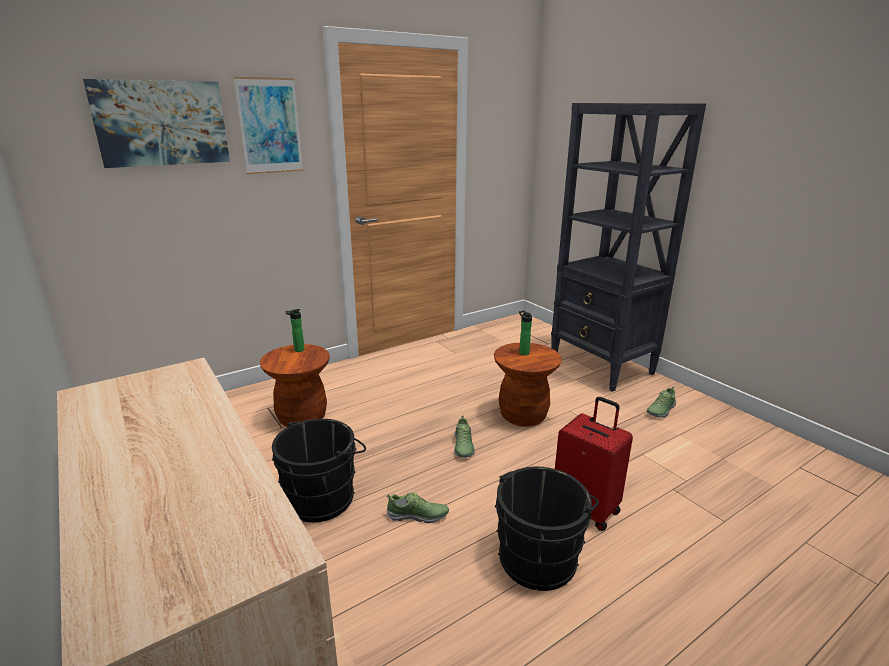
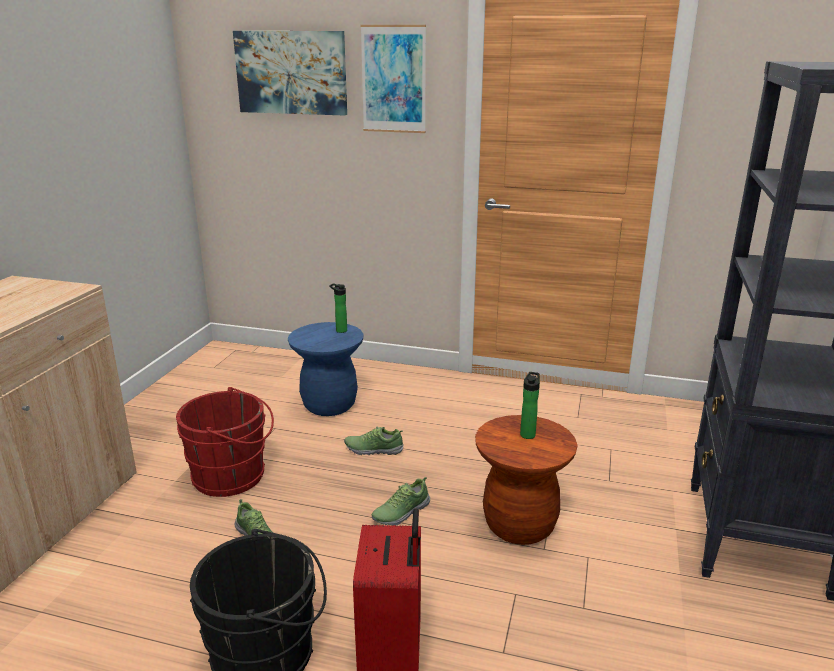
camera: 50 degrees right, 0 degrees up
brown stool [260,344,330,427] -> blue stool [288,322,363,416]
black bucket [272,419,366,522] -> red bucket [176,387,274,497]
shoe [647,387,676,418] -> shoe moved to [344,427,403,455]

